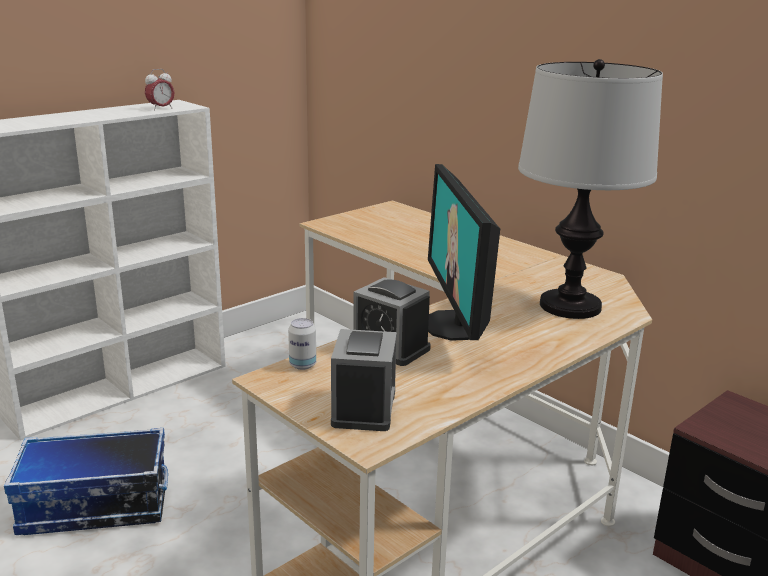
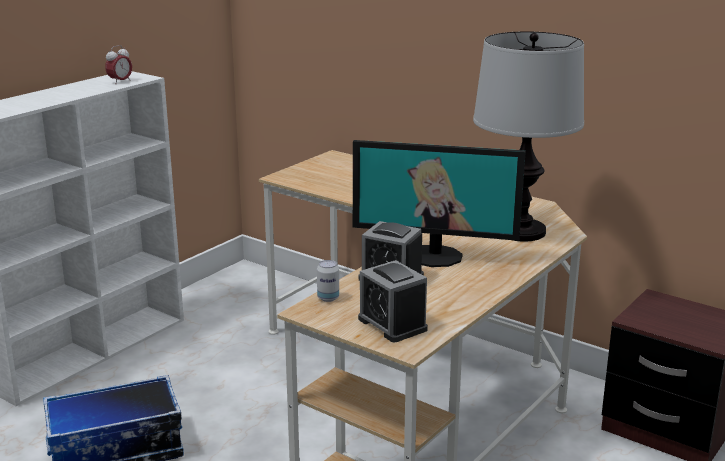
camera: 10 degrees left, 0 degrees up
alarm clock [331,329,397,431] -> alarm clock turned 150 degrees clockwise [358,260,428,342]
monitor [428,164,500,341] -> monitor turned 60 degrees counterclockwise [353,140,526,267]

